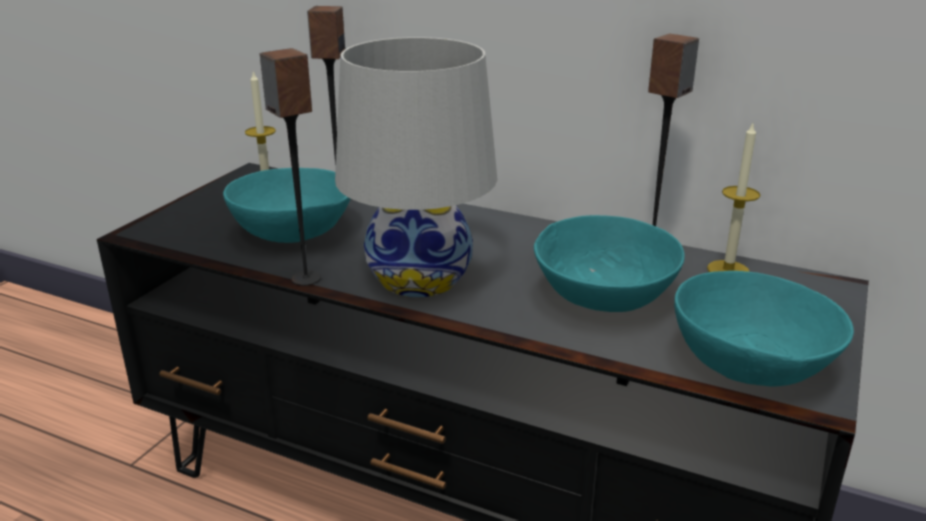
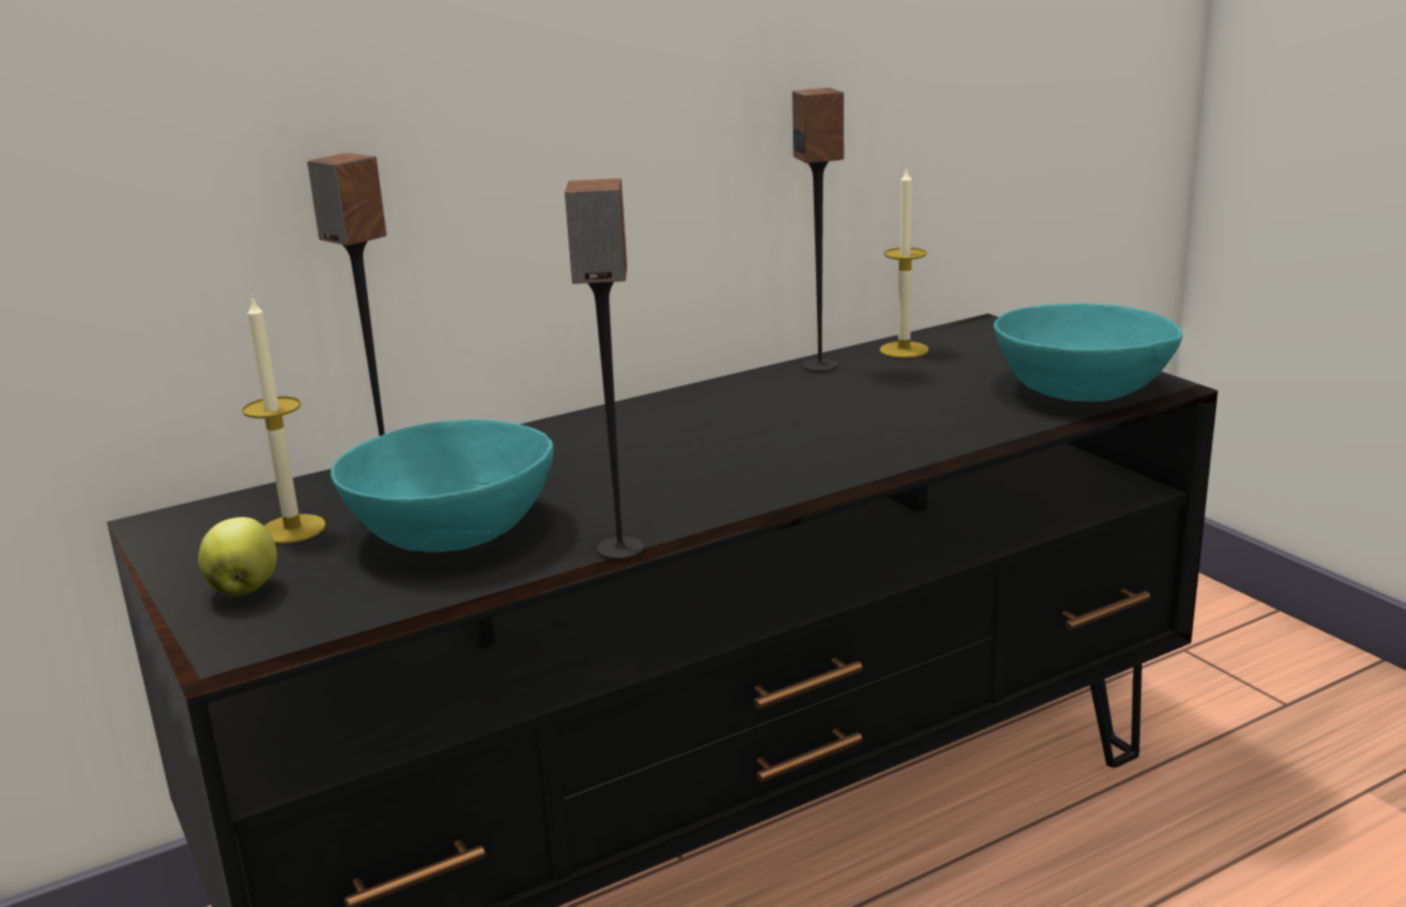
camera: 55 degrees left, 5 degrees down
white table lamp [335,37,498,297] -> none
turquoise bowl [534,215,685,312] -> none
none -> apple [198,517,277,596]

